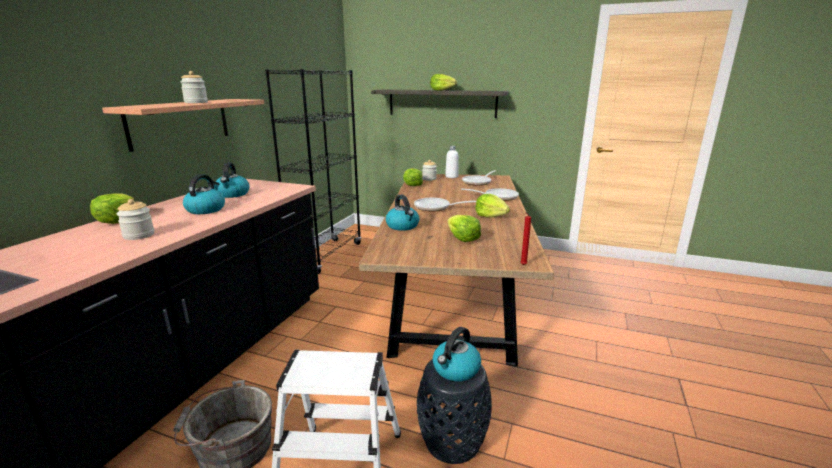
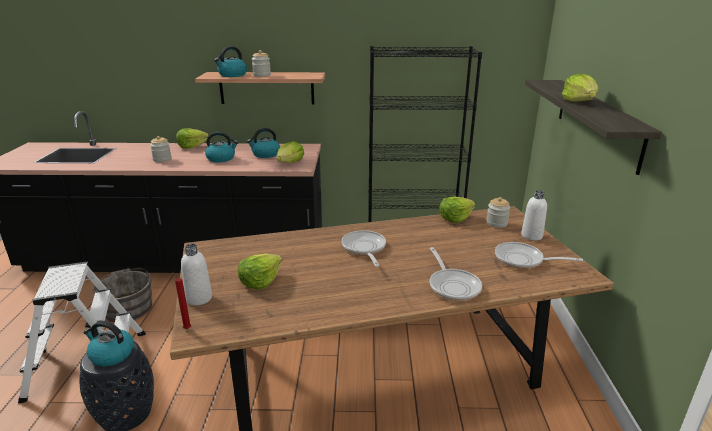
camera: 70 degrees right, 5 degrees up
kettle [386,194,419,231] -> kettle moved to [214,46,247,77]
lettuce [475,194,510,217] -> lettuce moved to [276,141,304,163]
none -> white bottle [181,244,212,305]

